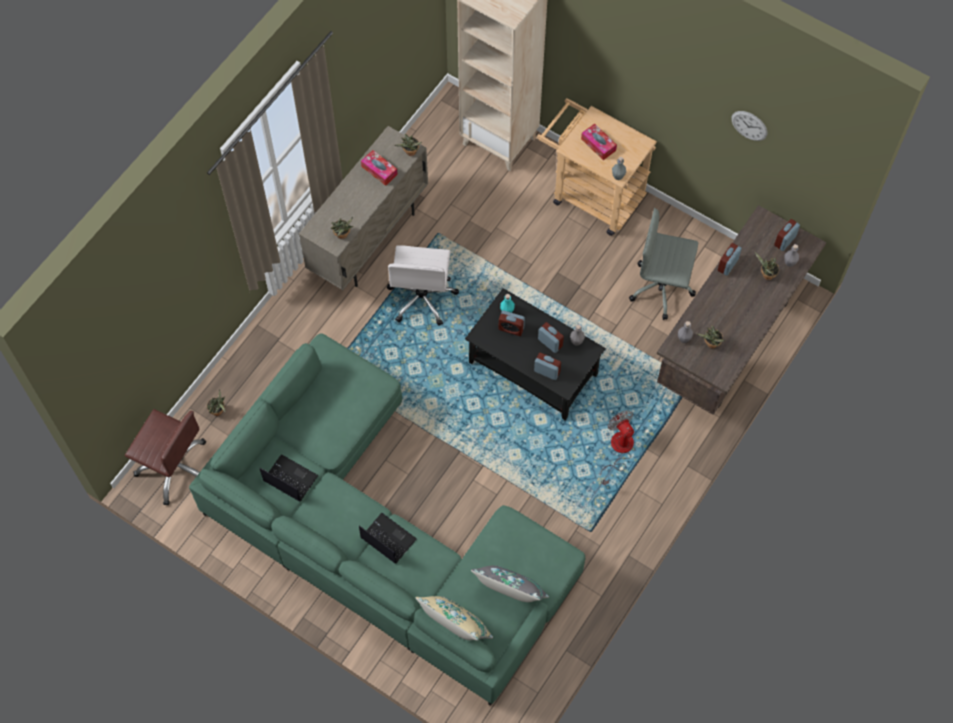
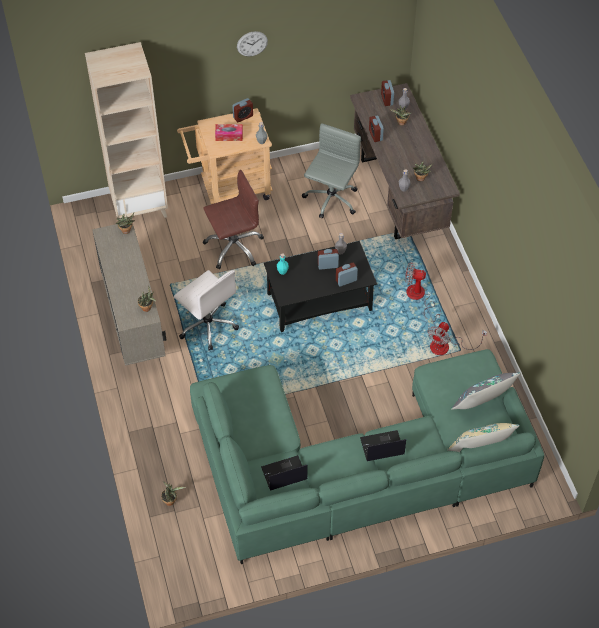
camera: 50 degrees left, 10 degrees down
brown office chair [125,409,206,505] -> brown office chair moved to [203,170,264,269]
tissue box [361,150,398,186] -> none
alarm clock [498,310,525,336] -> alarm clock moved to [232,98,253,122]
grey office chair [629,208,698,320] -> grey office chair turned 150 degrees clockwise [302,123,361,219]
wall clock [731,111,768,141] -> wall clock moved to [237,31,268,56]
none -> fan [428,322,487,355]

